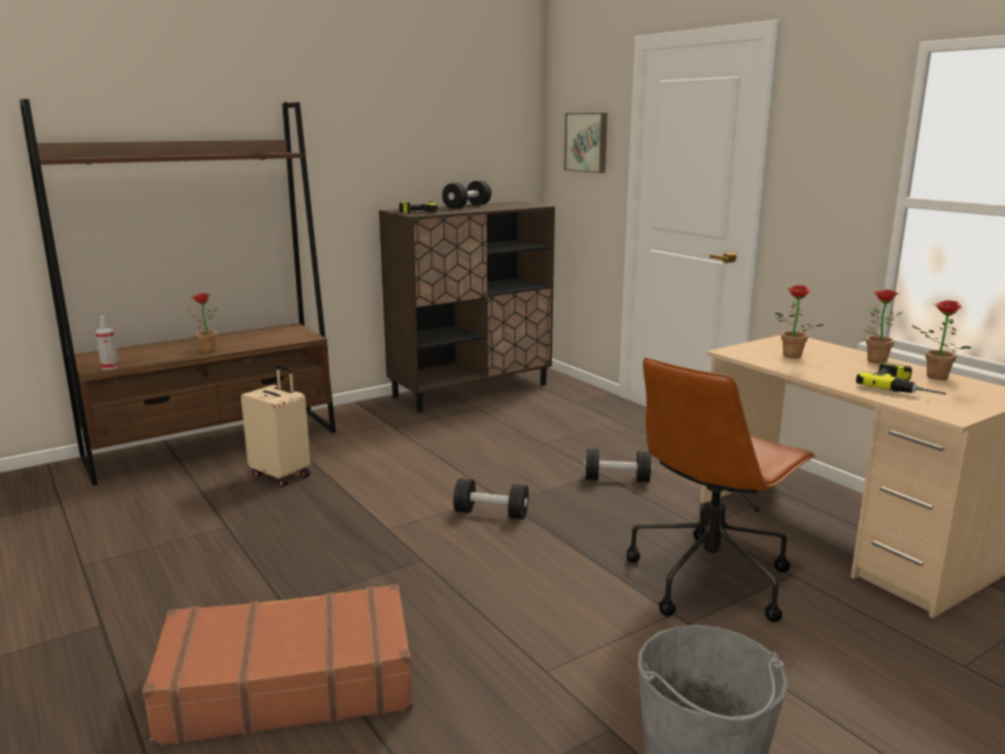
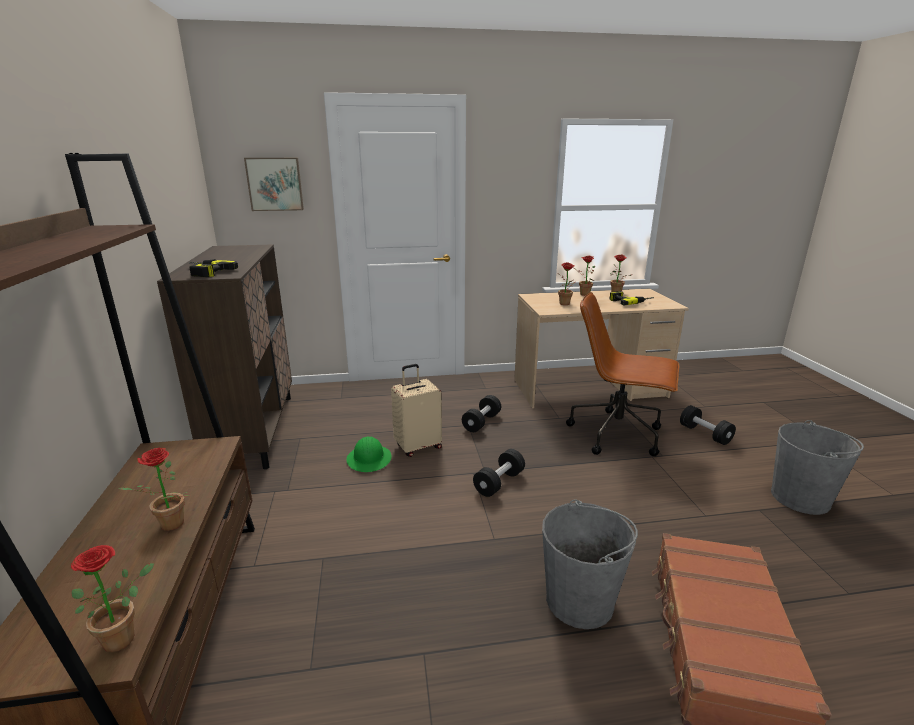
camera: 65 degrees left, 5 degrees up
spray bottle [95,316,119,370] -> potted plant [71,545,154,652]
beige suitcase [241,364,310,487] -> beige suitcase moved to [391,364,442,457]
black dumbbell [442,180,491,209] -> black dumbbell moved to [680,405,736,445]
brown office chair [627,358,816,622] -> brown office chair turned 135 degrees clockwise [566,292,680,456]
none -> green hard hat [346,437,391,472]
none -> grey bucket [542,499,638,629]

